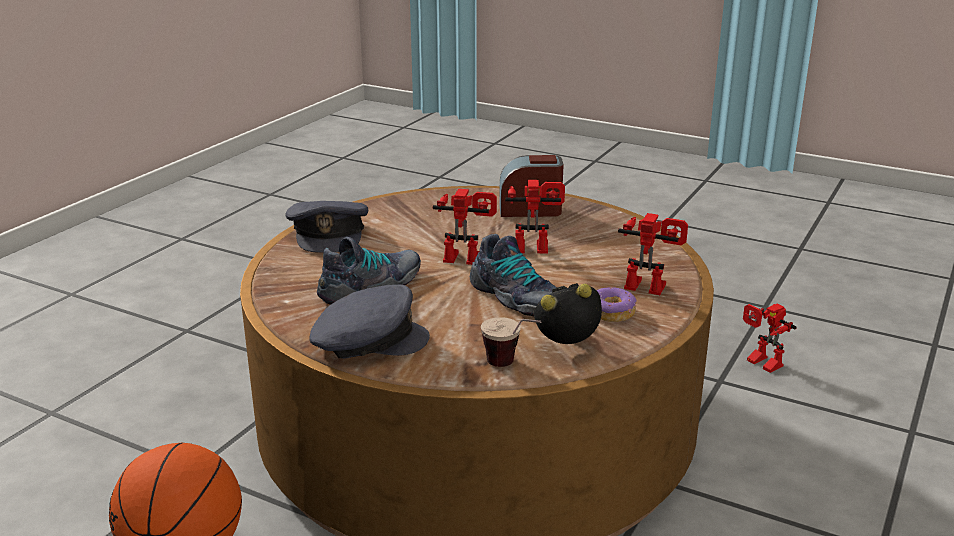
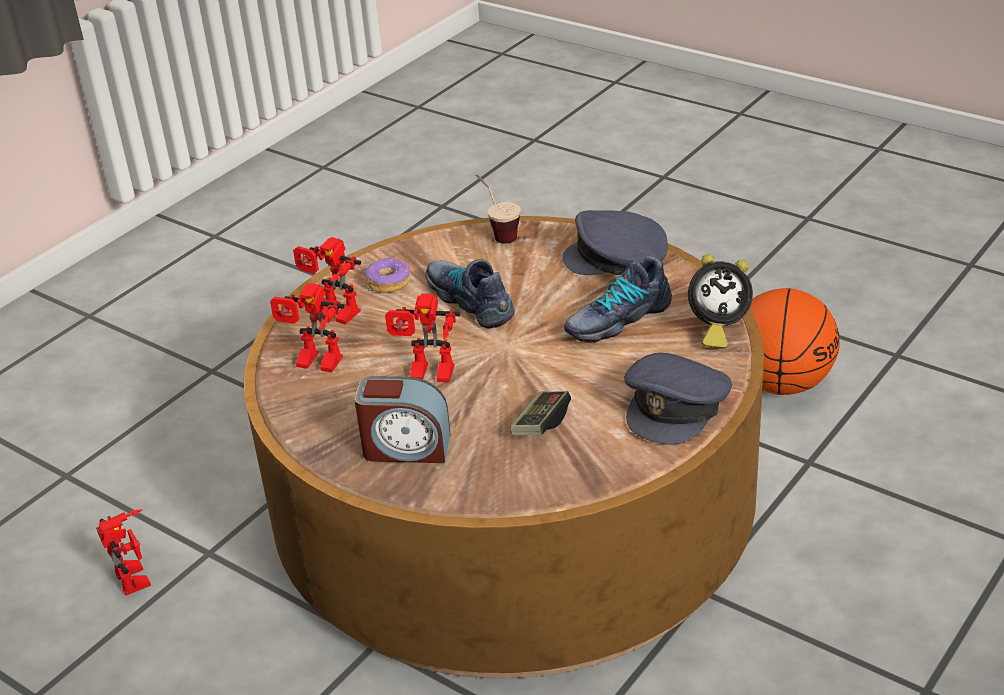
camera: 170 degrees left, 10 degrees up
grey cap [285,201,368,253] -> grey cap turned 150 degrees counterclockwise [624,353,732,445]
toy robot [433,189,497,265] -> toy robot moved to [270,283,344,372]
alarm clock [534,283,602,344] -> alarm clock moved to [688,254,753,349]
none -> game controller [510,391,571,435]

